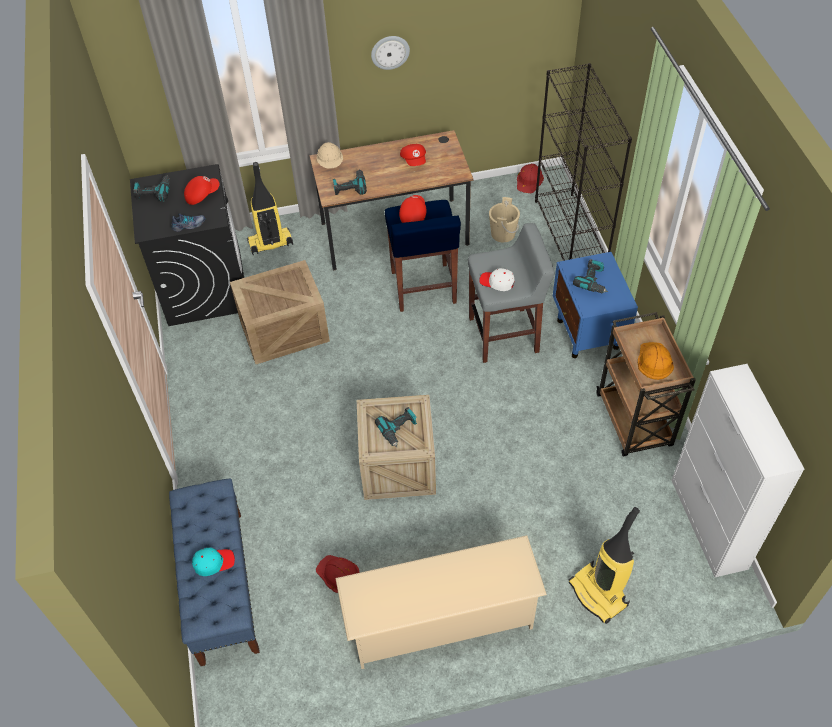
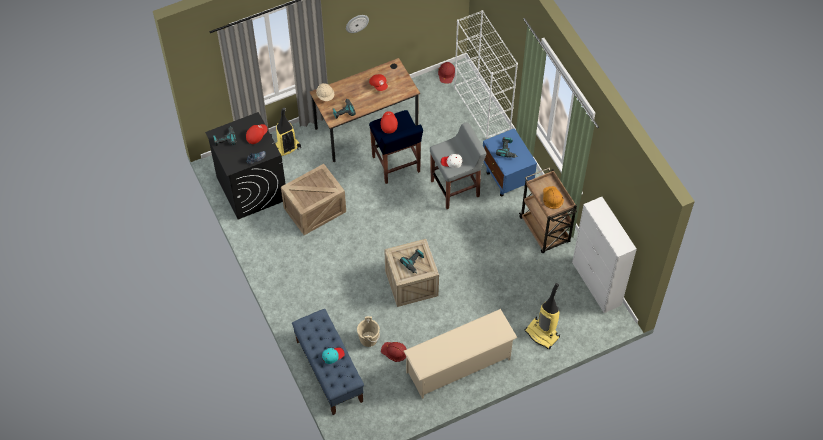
camera: 15 degrees left, 5 degrees up
beige bucket [489,197,520,243] -> beige bucket moved to [357,316,380,347]
black bookcase [535,63,632,261] -> white bookcase [454,10,518,139]

